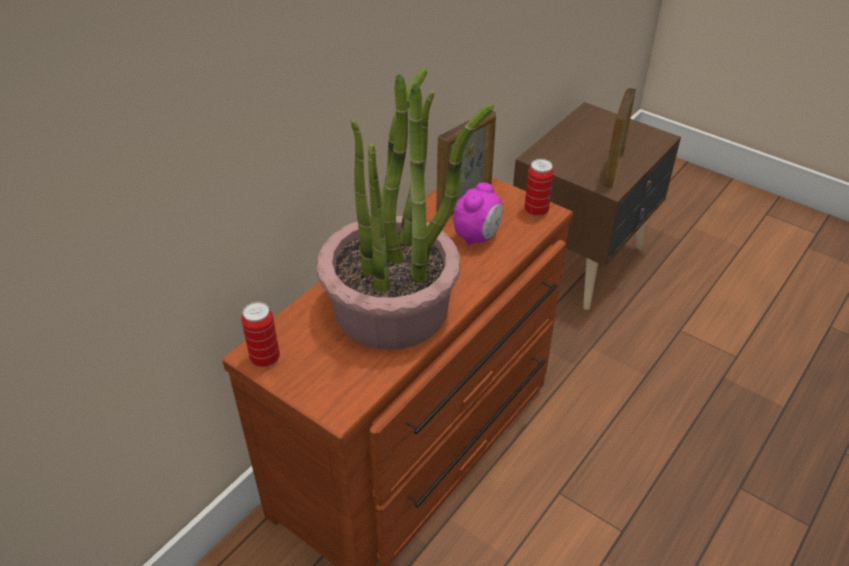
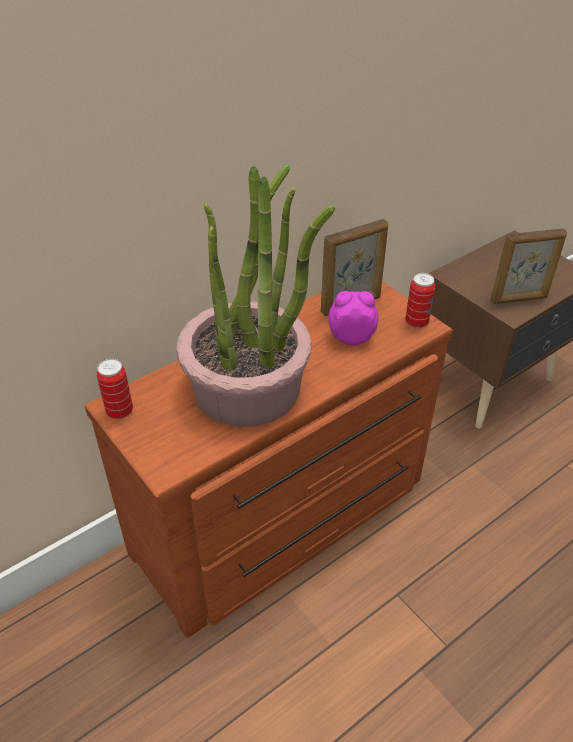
camera: 15 degrees right, 0 degrees up
alarm clock [453,183,503,246] -> alarm clock turned 135 degrees counterclockwise [328,291,378,346]
picture frame [604,88,636,188] -> picture frame turned 135 degrees counterclockwise [491,228,567,304]

